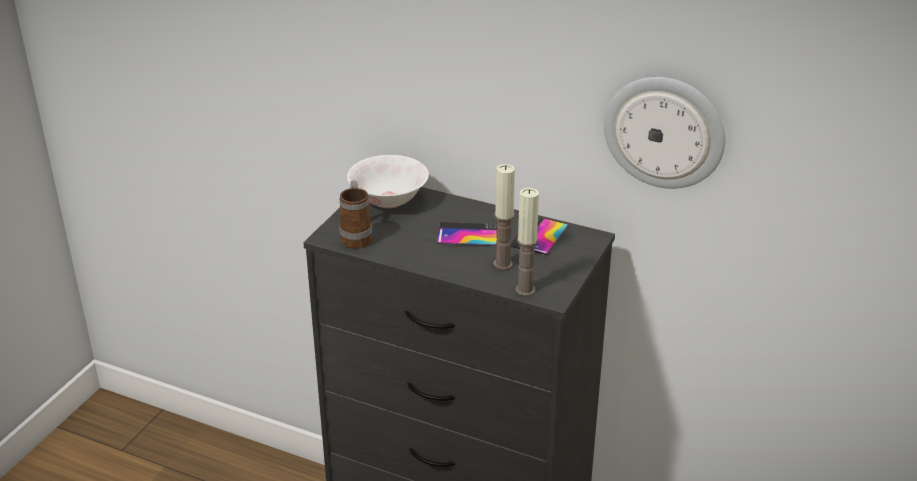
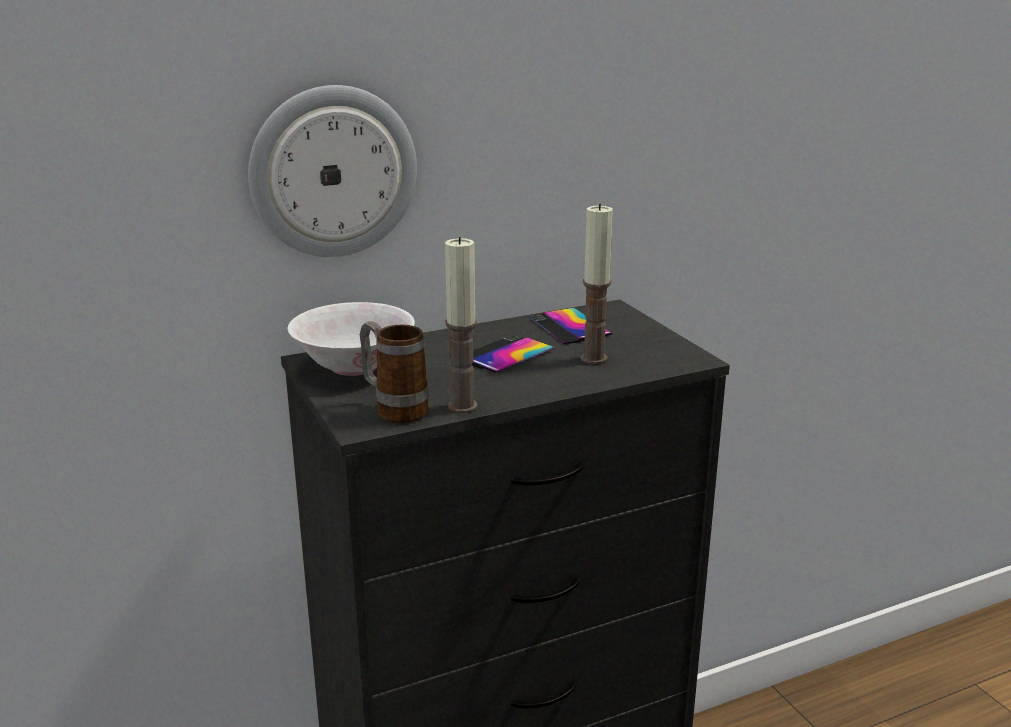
camera: 50 degrees left, 10 degrees down
candle [516,188,539,296] -> candle moved to [445,237,478,413]
wall clock [604,77,725,189] -> wall clock moved to [248,85,417,257]

